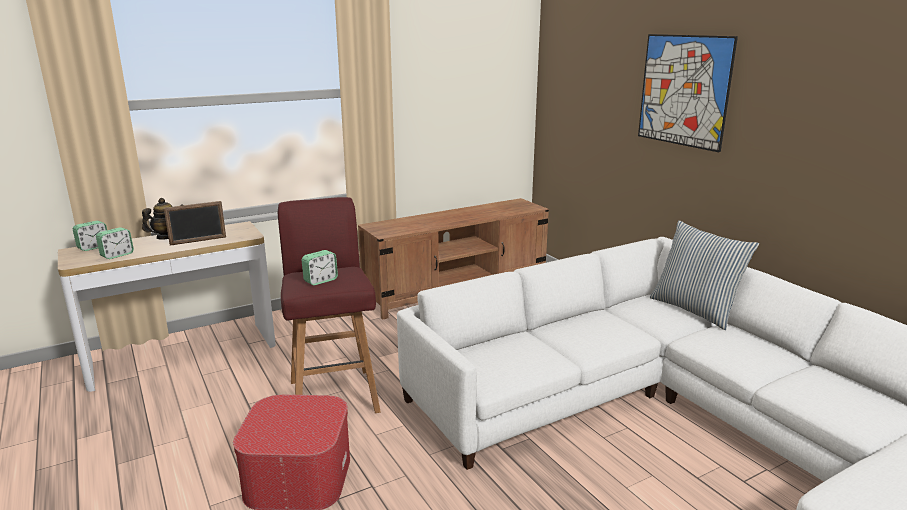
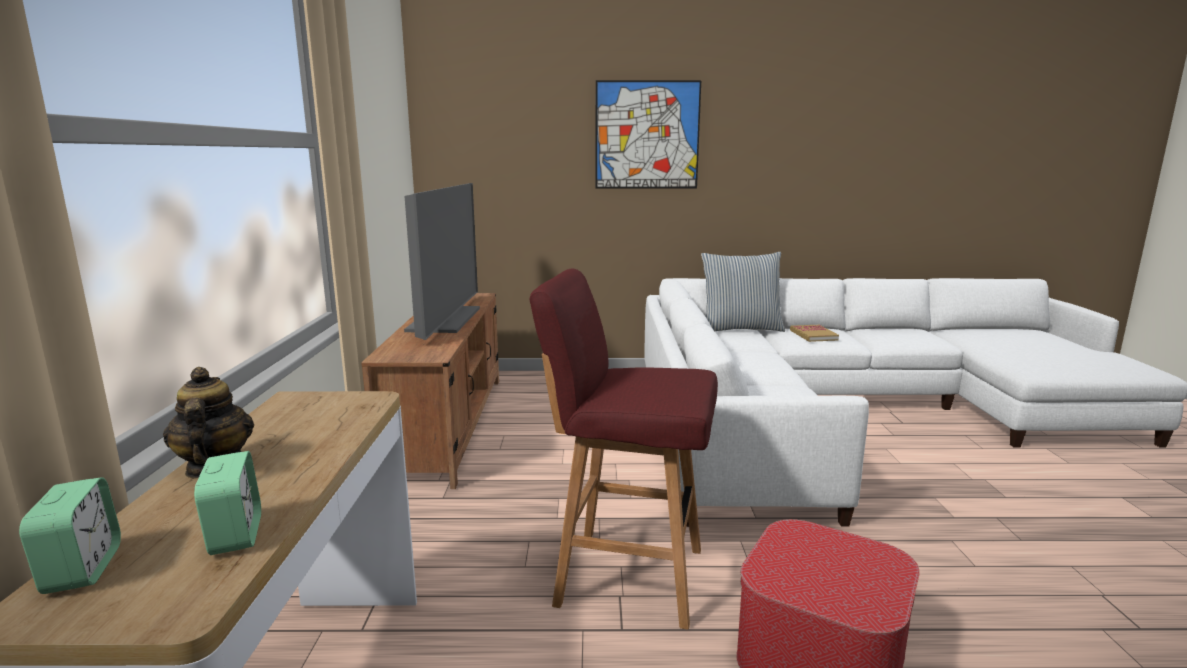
camera: 60 degrees left, 5 degrees down
picture frame [164,201,226,246] -> none
alarm clock [302,250,338,285] -> none
none -> television [404,183,480,340]
none -> book [790,325,839,342]

